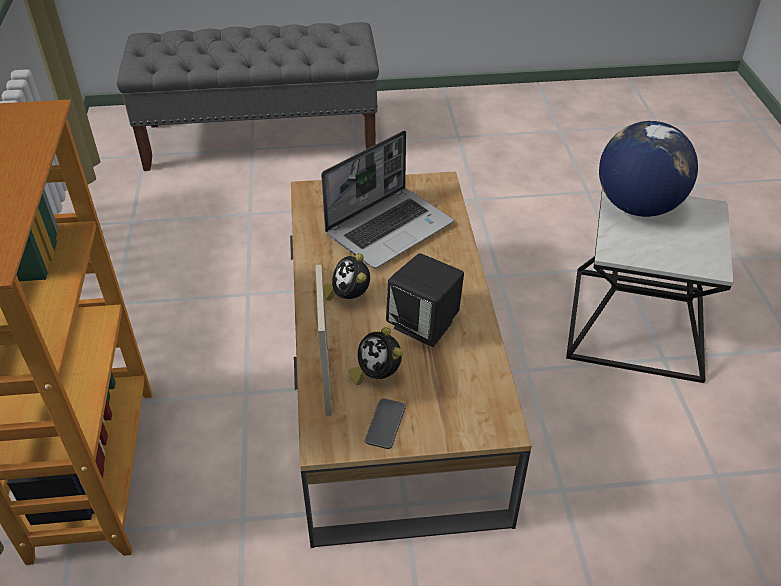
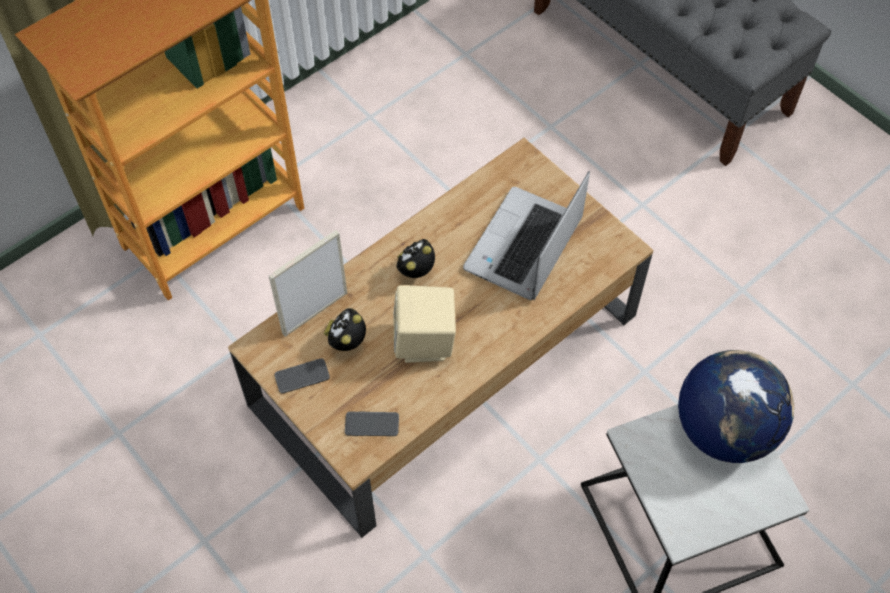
camera: 55 degrees right, 15 degrees up
laptop [321,130,454,269] -> laptop turned 105 degrees clockwise [463,171,590,300]
black speaker [386,253,464,347] -> beige speaker [394,285,456,363]
none -> phone [345,411,399,436]

